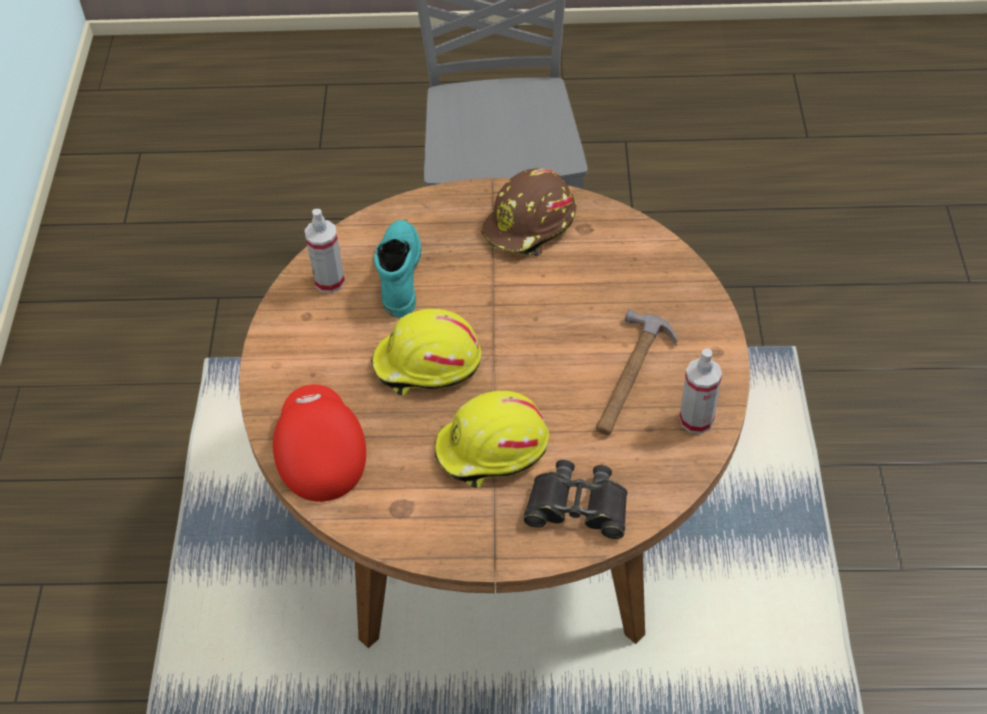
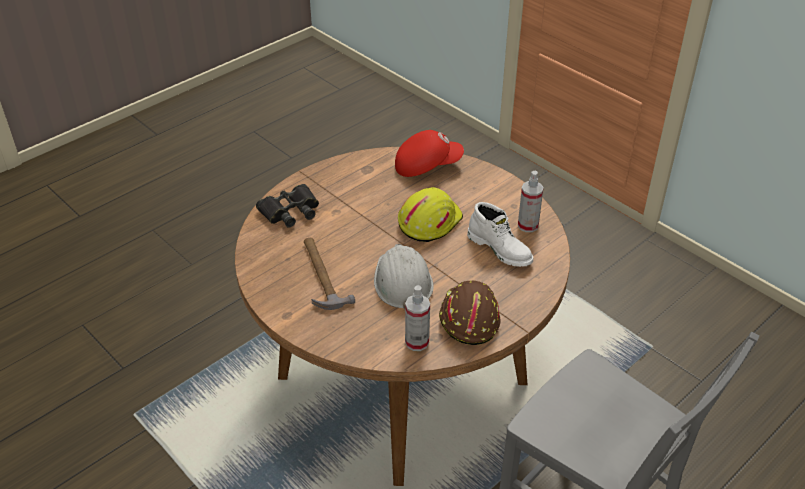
camera: 135 degrees right, 10 degrees down
red cap [273,384,366,502] -> red cap turned 45 degrees counterclockwise [395,130,464,177]
turquoise boot [374,220,421,318] -> white boot [467,202,533,267]
yellow hard hat [435,391,549,488] -> none
spray bottle [679,348,722,434] -> spray bottle moved to [405,285,430,351]
none -> white hard hat [374,244,434,309]

